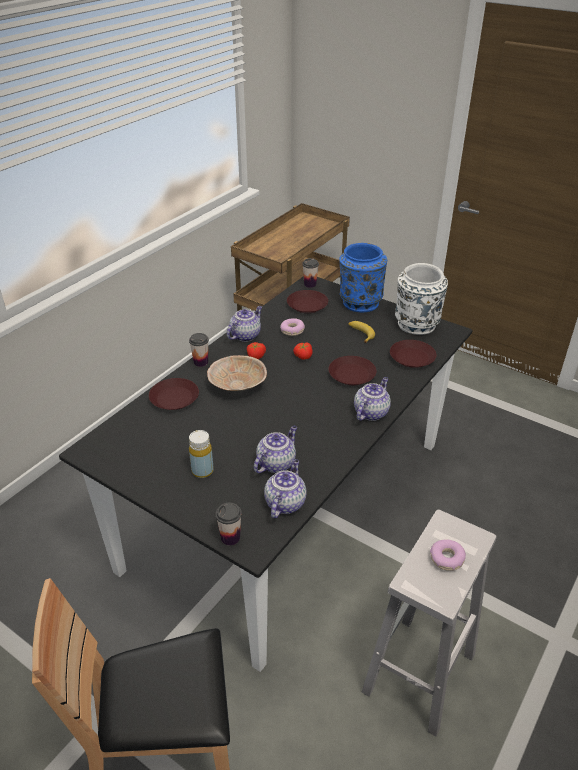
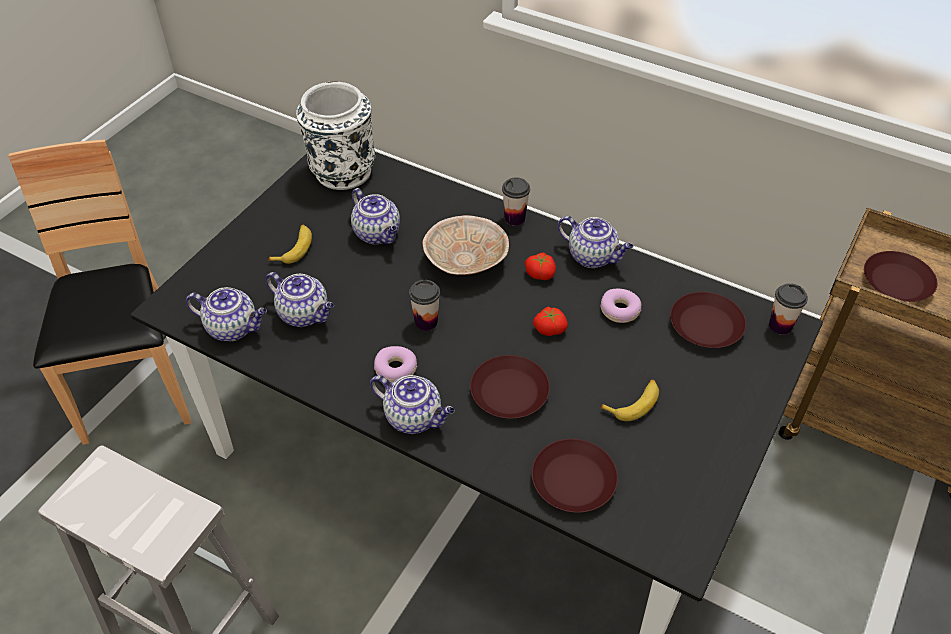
camera: 85 degrees right, 10 degrees up
brown plate [149,378,199,410] -> brown plate moved to [864,251,938,302]
yellow bottle [189,430,214,478] -> banana [268,225,312,264]
cup [215,503,242,545] -> cup moved to [409,280,440,331]
blue vase [339,243,387,312] -> none
white vase [395,263,448,335] -> white vase moved to [296,81,375,190]
donut [430,539,466,571] -> donut moved to [374,346,417,383]
none -> teapot [351,188,400,244]

